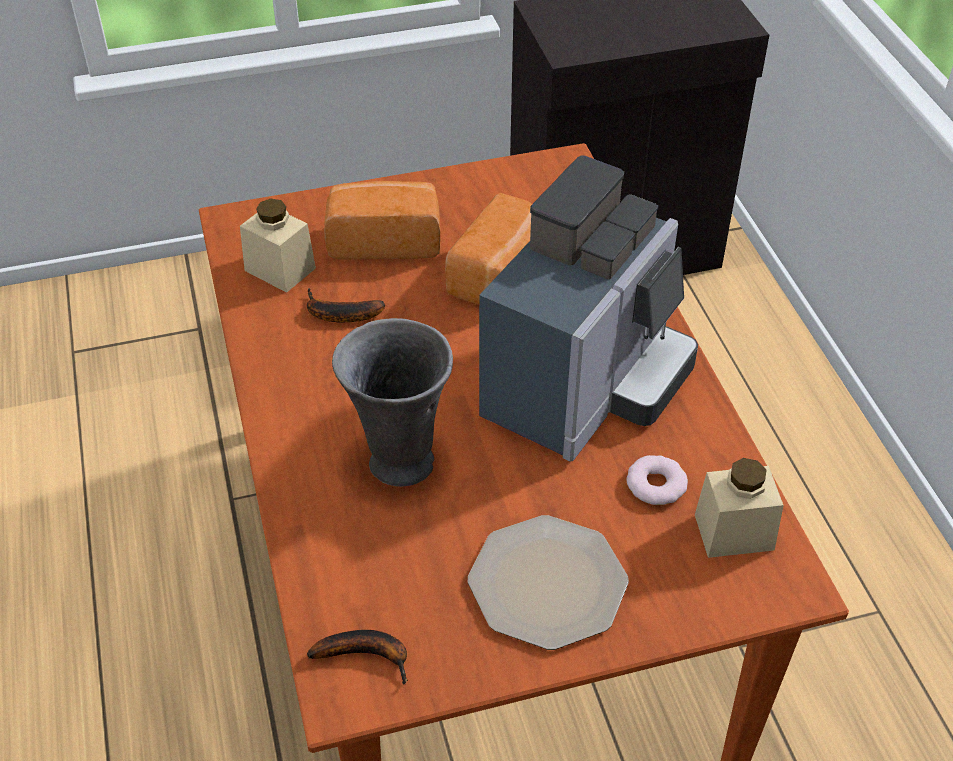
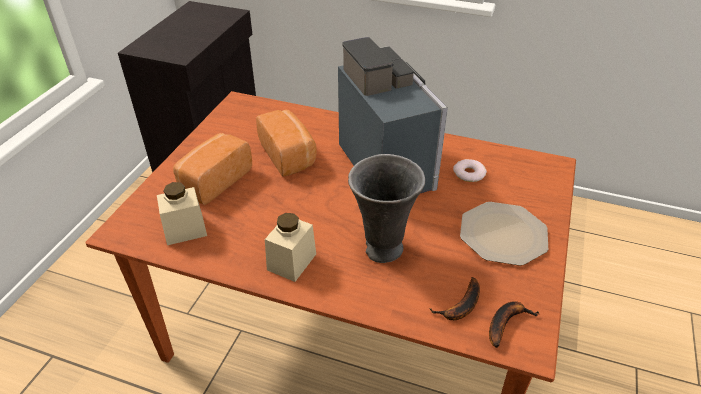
camera: 55 degrees left, 5 degrees down
banana [307,288,385,323] -> banana moved to [429,277,480,320]
beige jar [695,458,784,558] -> beige jar moved to [265,213,316,282]

